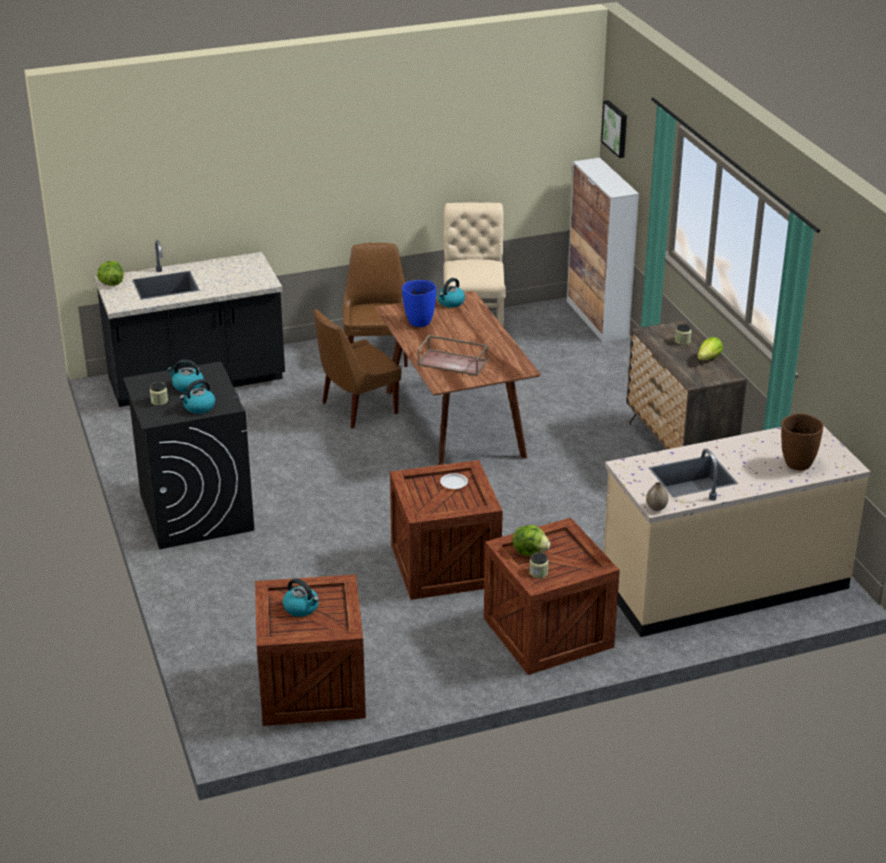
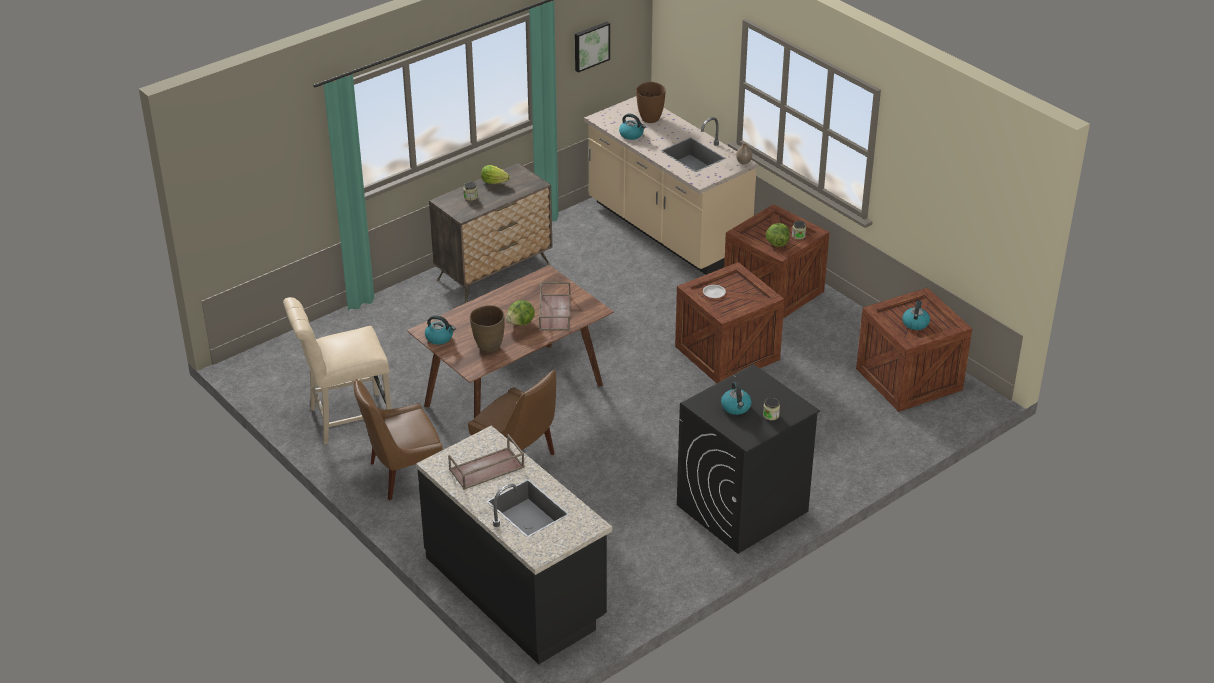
camera: 110 degrees left, 5 degrees up
lettuce [97,261,123,286] -> lettuce moved to [506,300,535,325]
kettle [180,379,215,414] -> kettle moved to [619,113,646,140]
blue vase [402,280,436,327] -> brown vase [470,305,505,353]
cabinet [567,158,639,342] -> none
picture [601,100,627,158] -> picture moved to [575,22,610,73]
none -> brown tray [448,434,525,490]

